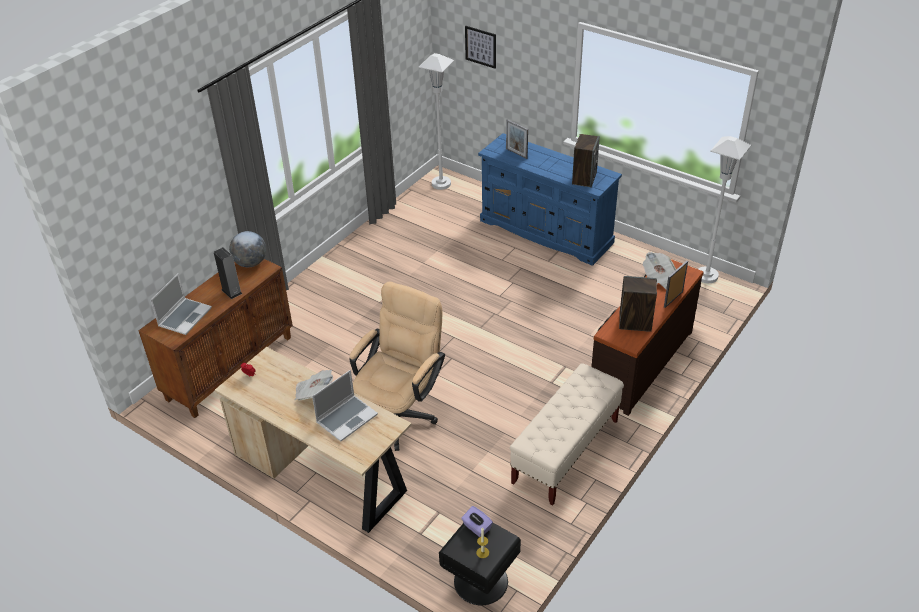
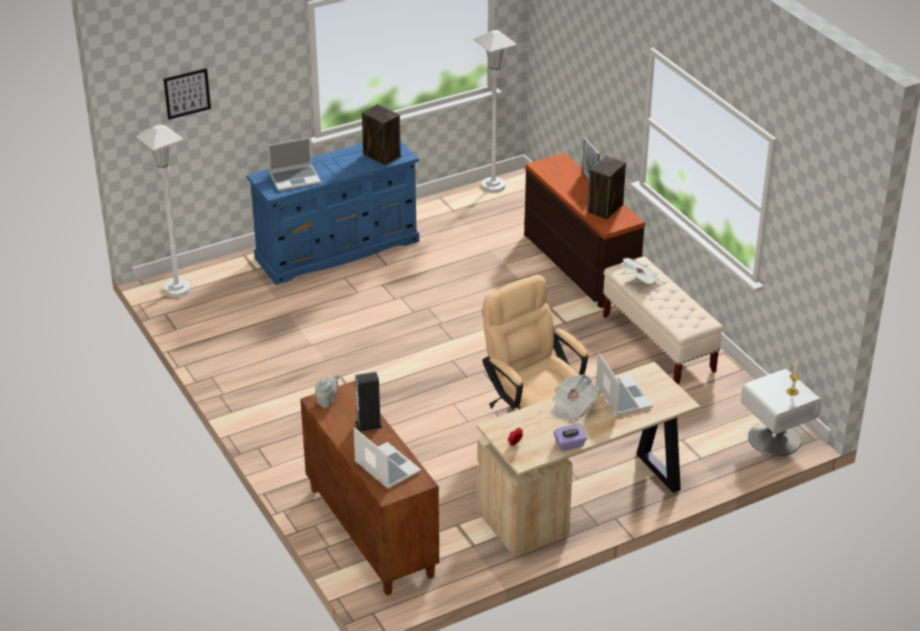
camera: 65 degrees left, 5 degrees down
globe [229,231,266,267] -> grey teapot [315,374,339,408]
black nightstand [439,523,521,605] -> white nightstand [741,369,822,456]
purple tissue box [461,506,493,537] -> purple tissue box moved to [554,424,587,451]
picture frame [506,120,528,159] -> laptop [268,137,321,191]
newspaper [643,252,676,289] -> newspaper moved to [621,258,663,284]

